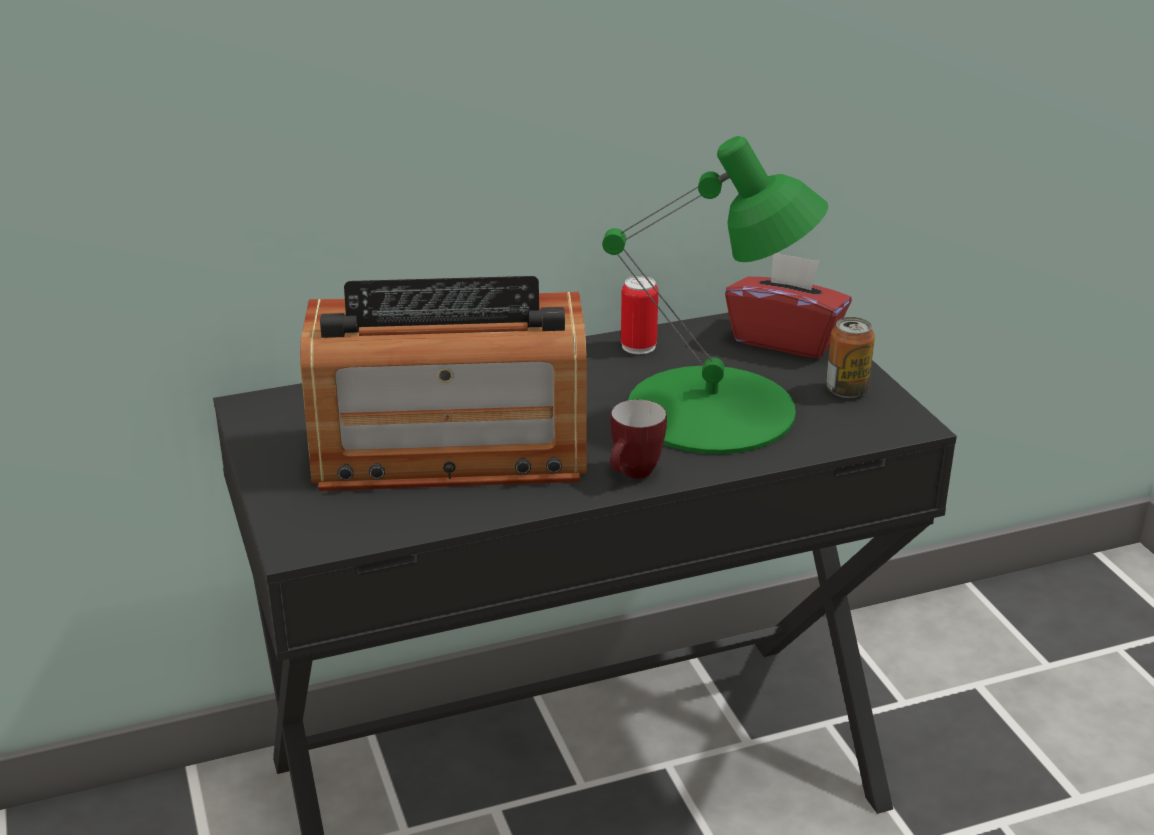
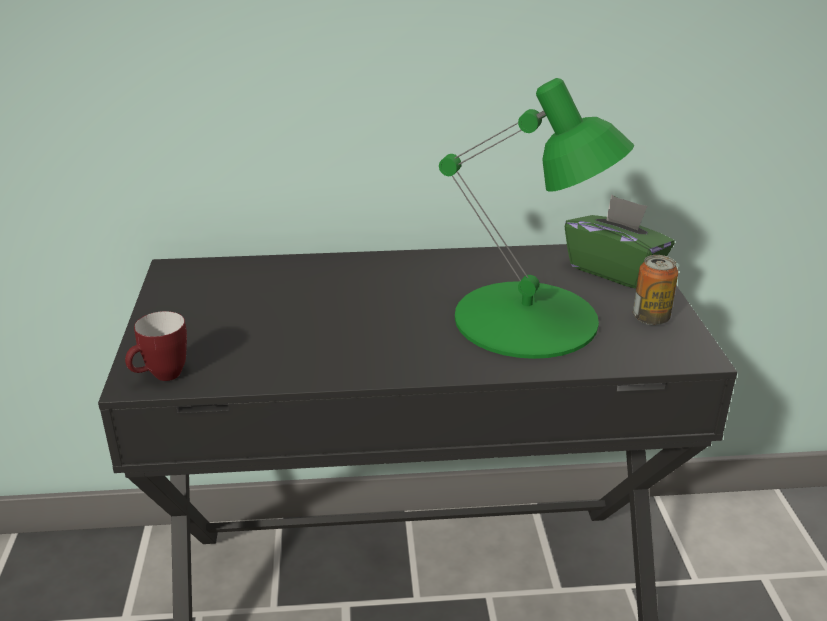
camera: 15 degrees right, 0 degrees up
radio [300,276,587,491] -> none
mug [610,400,667,479] -> mug moved to [125,311,187,381]
can [621,276,658,354] -> none
red tissue box [725,253,852,359] -> green tissue box [564,195,675,289]

